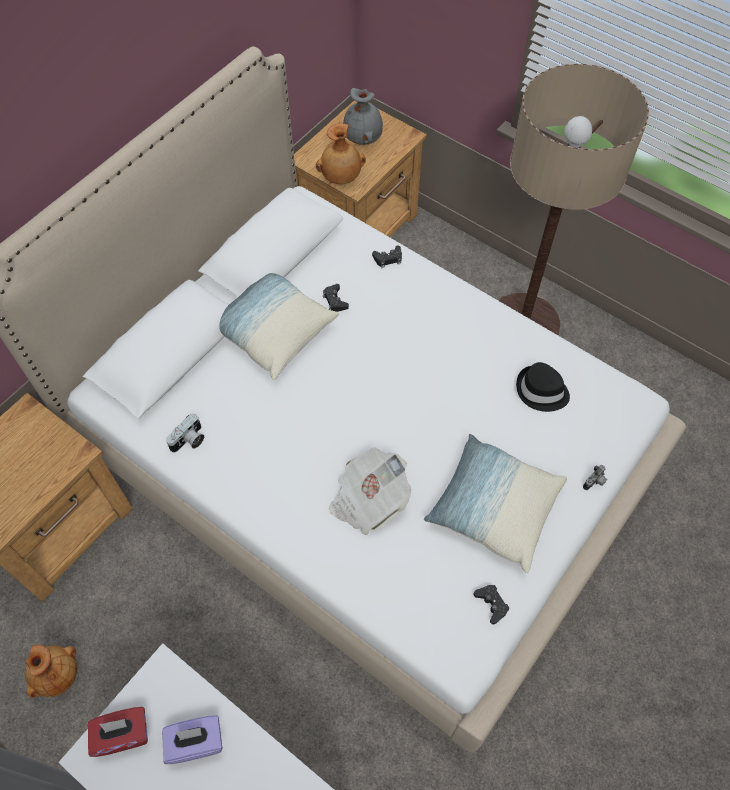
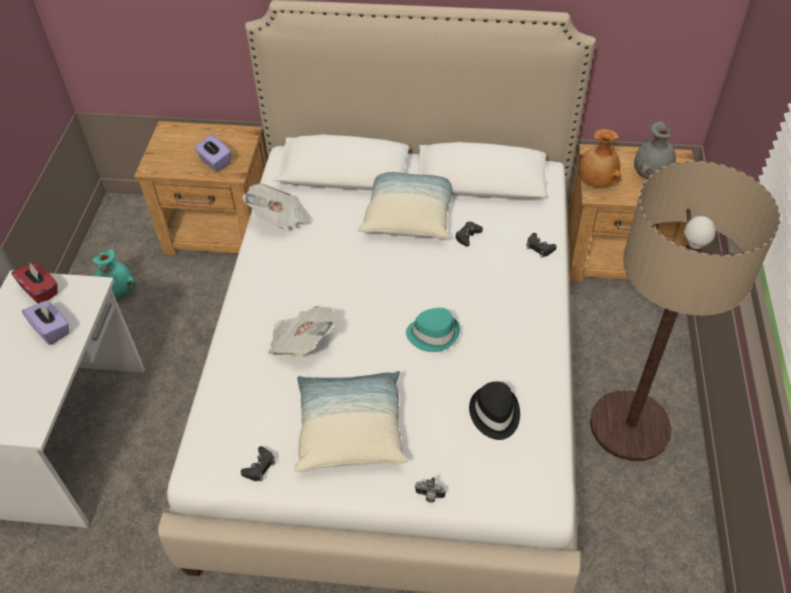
camera: 60 degrees right, 10 degrees down
brown vase [25,645,77,698] -> turquoise vase [92,249,136,298]
camera [166,414,204,452] -> newspaper [242,184,313,228]
none -> purple tissue box [194,135,231,172]
none -> turquoise hat [406,308,460,352]

